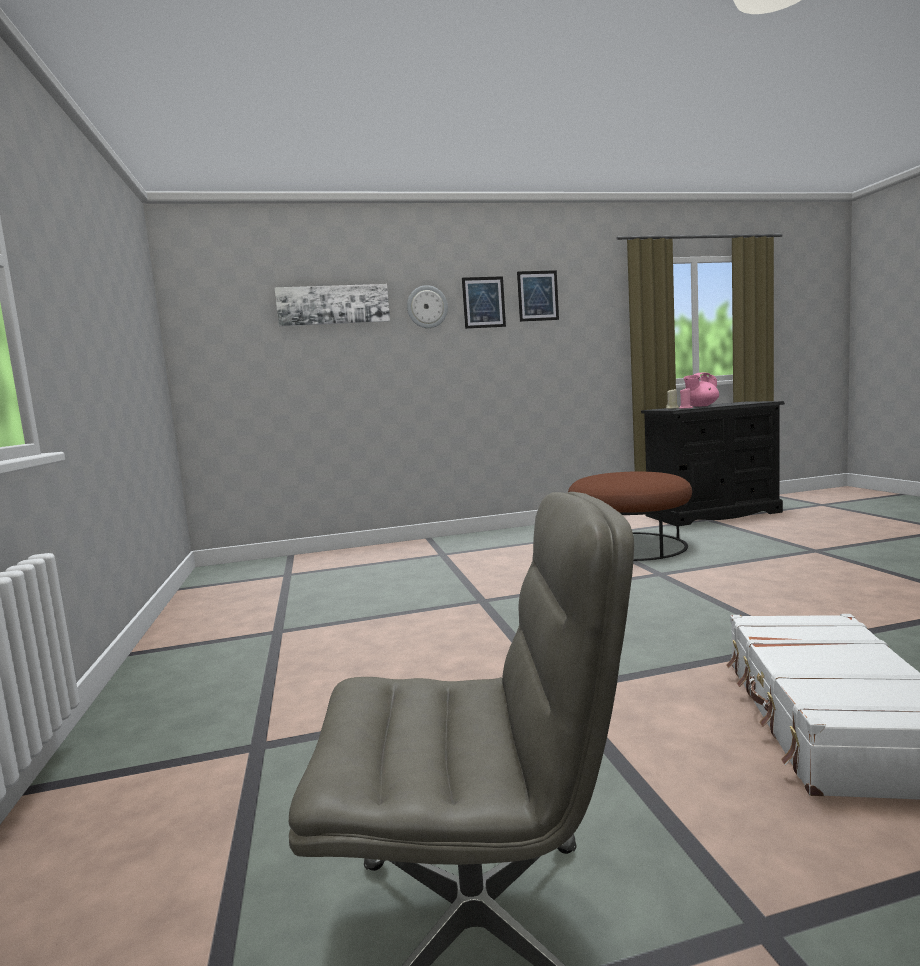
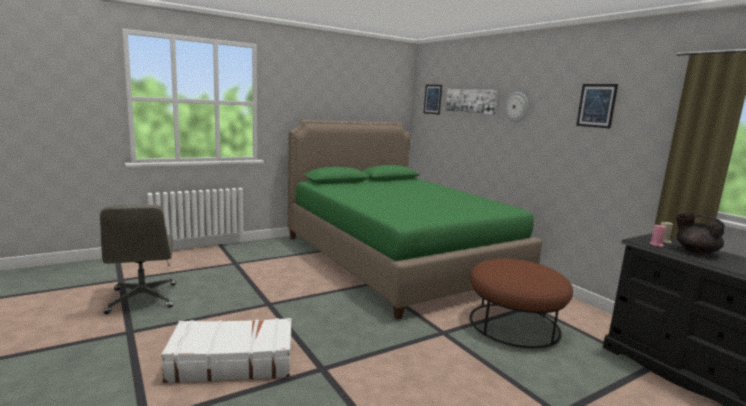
camera: 70 degrees right, 5 degrees up
picture [462,276,506,329] -> picture moved to [424,85,442,115]
pink teapot [684,373,719,407] -> black teapot [675,213,725,254]
none -> green bed [288,120,542,320]

